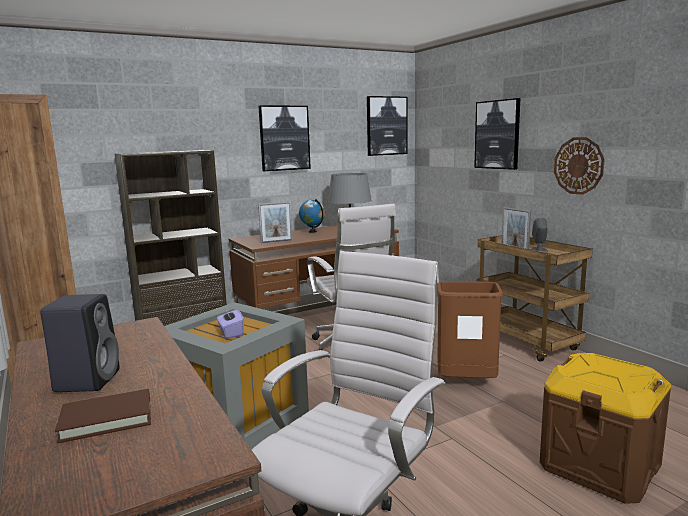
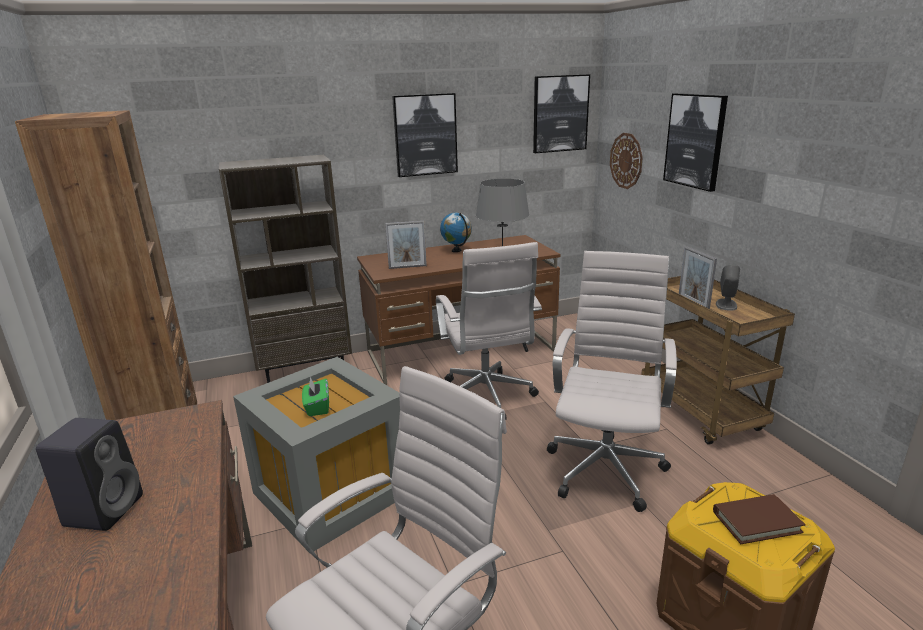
camera: 10 degrees right, 10 degrees up
brown book [55,389,151,443] -> brown book moved to [713,494,806,544]
purple tissue box [217,310,244,339] -> green tissue box [302,377,329,416]
brown trash can [437,281,503,378] -> white office chair [547,251,677,512]
wall clock [554,137,605,195] -> wall clock moved to [610,133,643,189]

